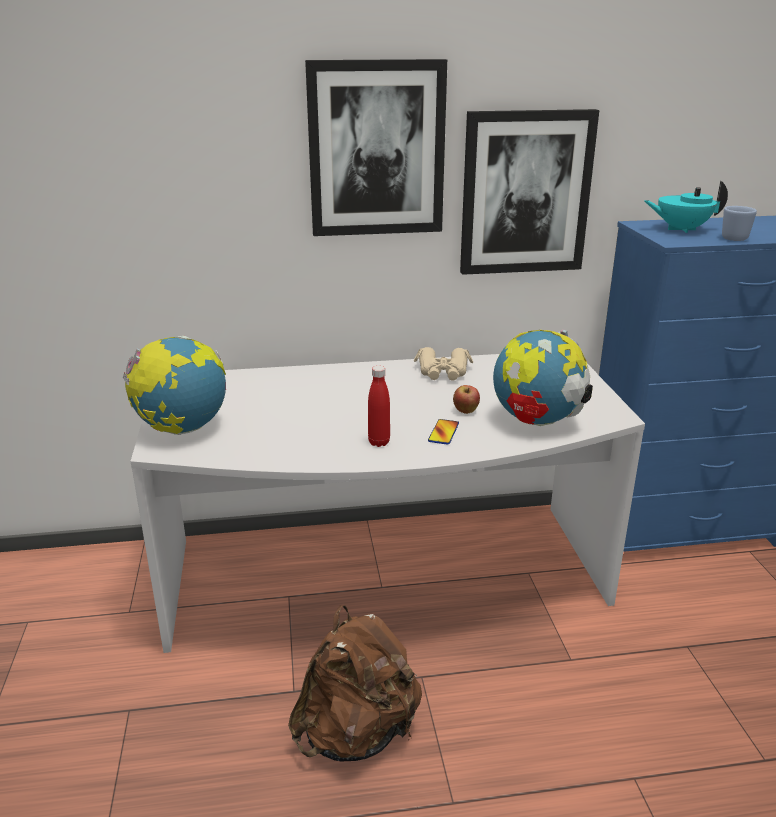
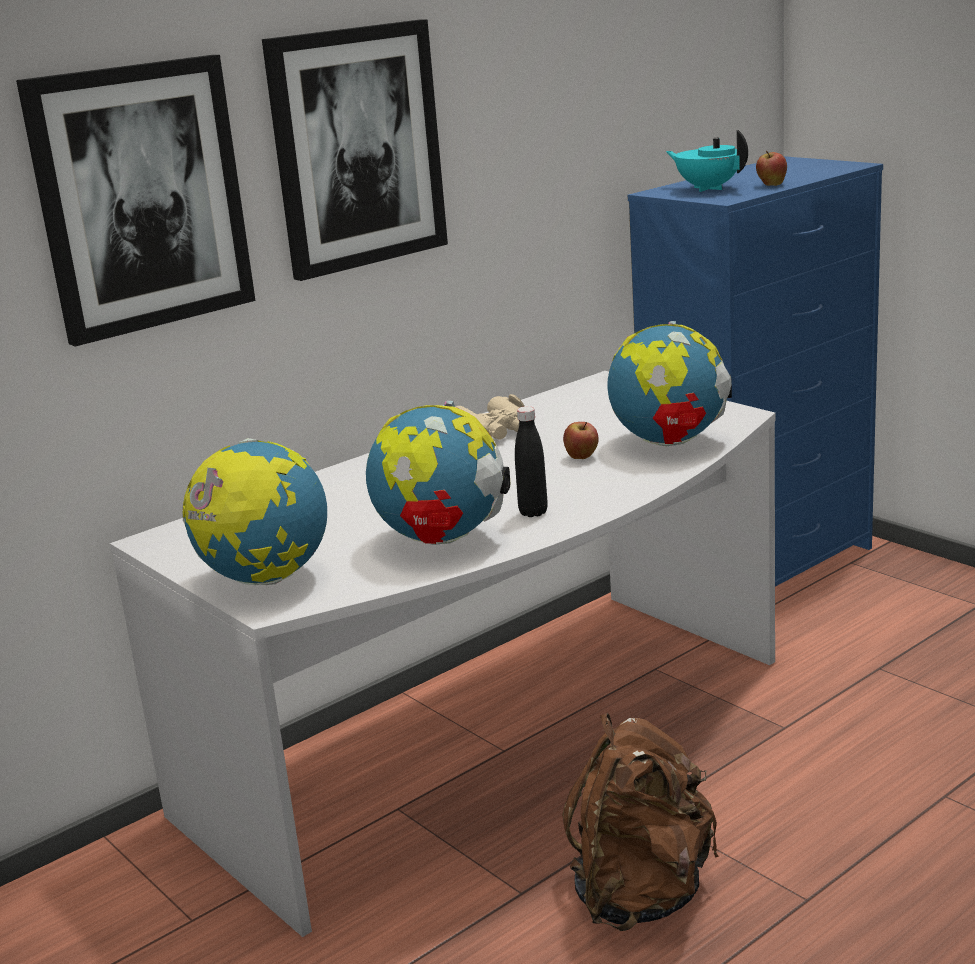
camera: 30 degrees left, 5 degrees down
red bottle [368,366,390,447] -> black bottle [515,406,548,517]
phone [428,419,459,445] -> none
picture [460,109,599,275] -> picture moved to [16,55,255,346]
turquoise teapot [644,180,728,233] -> turquoise teapot turned 75 degrees clockwise [666,130,748,192]
blue mug [722,206,757,241] -> apple [756,151,787,186]
none -> globe [366,400,510,545]

